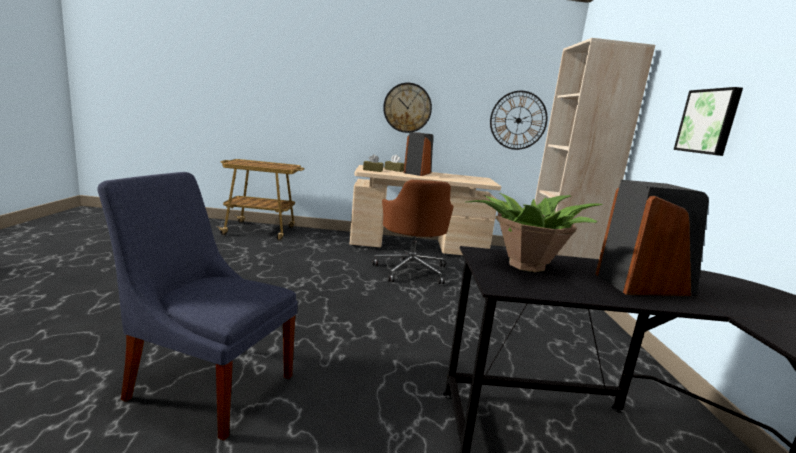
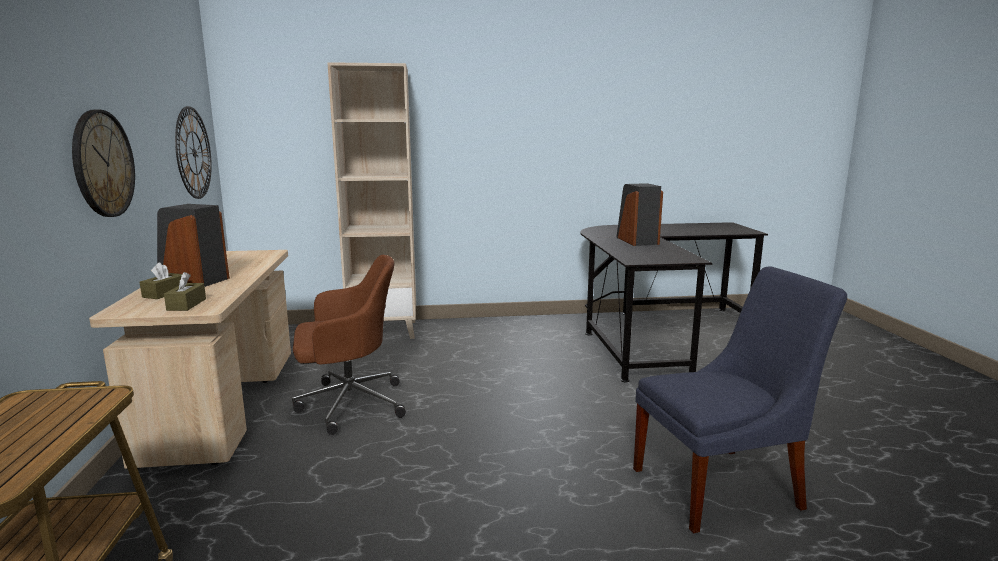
camera: 95 degrees left, 0 degrees up
blue chair [97,172,298,441] -> blue chair turned 120 degrees counterclockwise [633,266,847,533]
potted plant [467,193,603,272] -> none
picture [674,87,743,156] -> none

